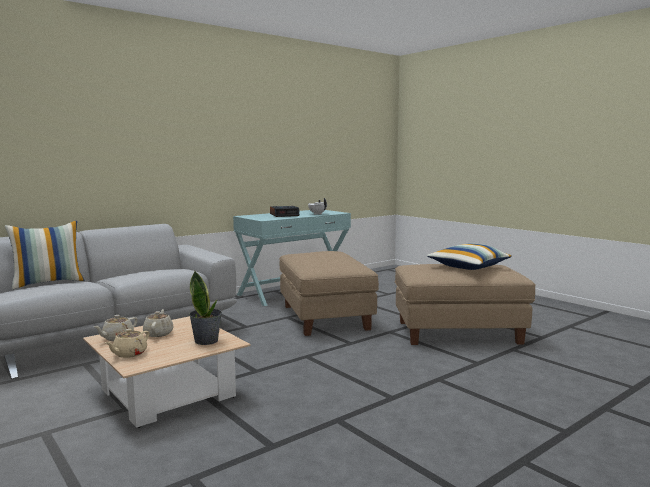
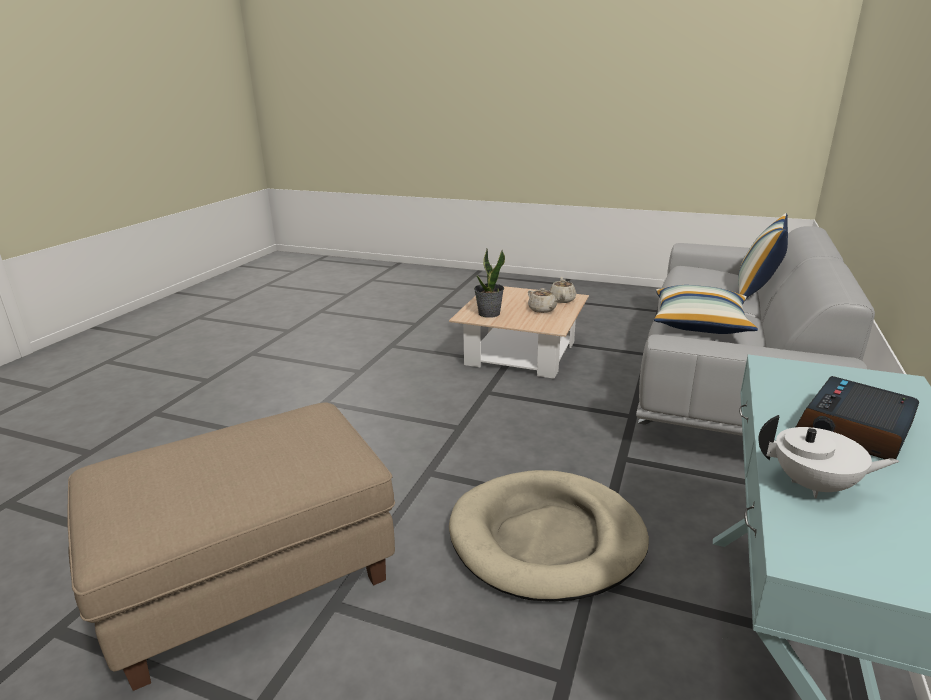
camera: 150 degrees right, 15 degrees up
beige teapot [105,329,150,358] -> none
beige ottoman [279,251,379,336] -> beige dog bed [449,470,649,602]
pillow [427,243,512,270] -> pillow moved to [654,285,758,334]

